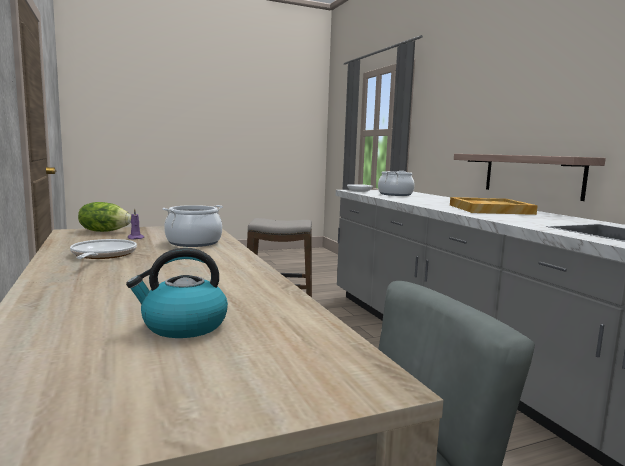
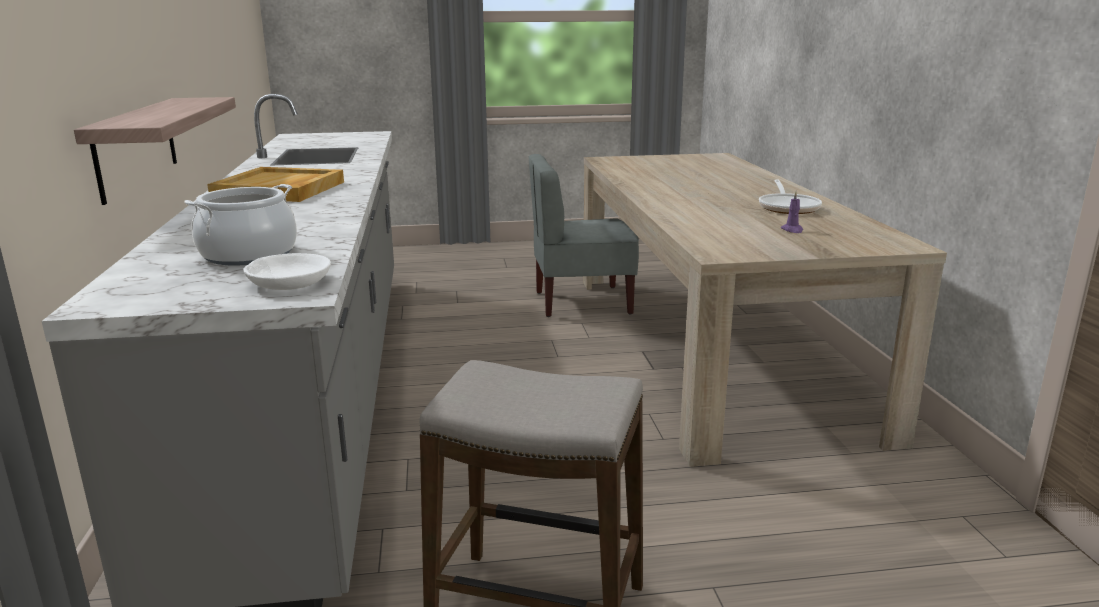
camera: 165 degrees left, 10 degrees up
lettuce [78,202,131,232] -> none
kettle [126,248,228,338] -> none
cooking pot [162,205,223,247] -> none

